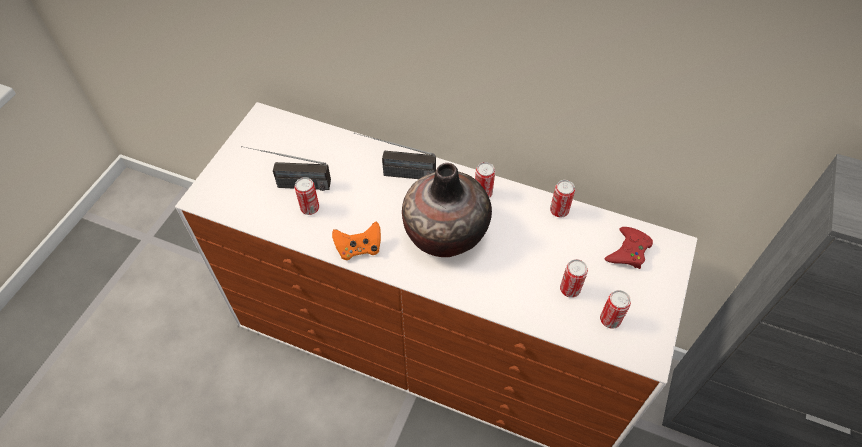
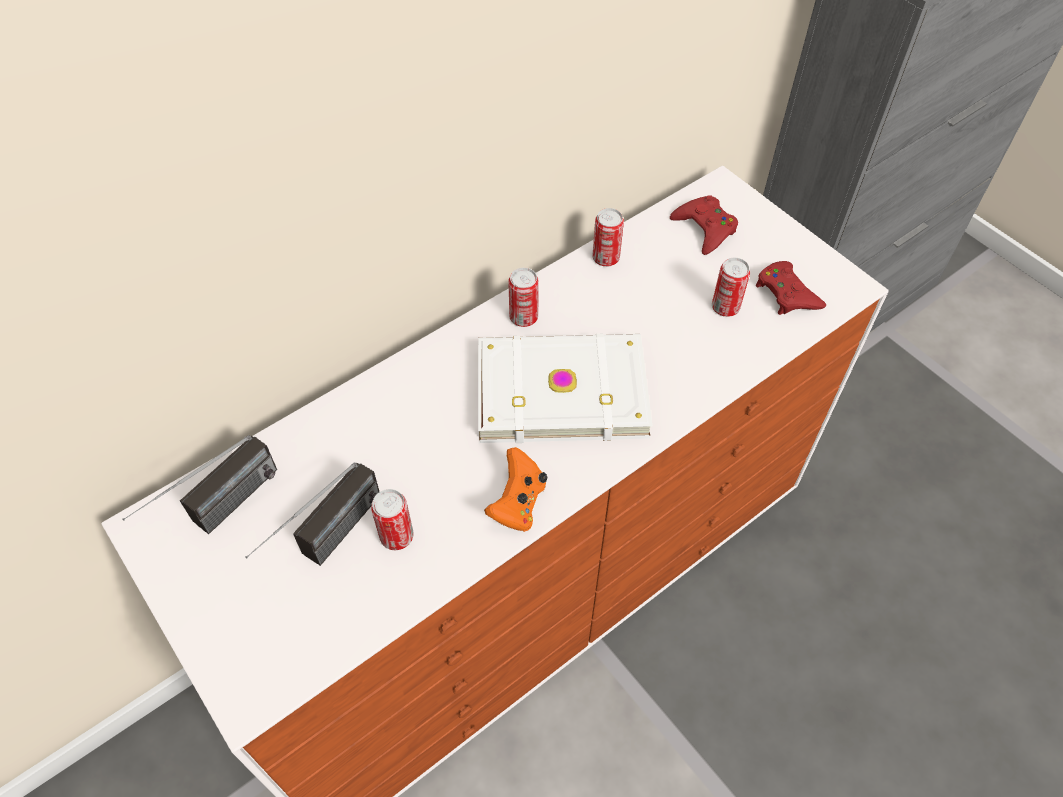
camera: 60 degrees left, 0 degrees up
radio [354,133,436,179] -> radio moved to [123,435,277,534]
vase [402,163,492,257] -> white book [478,334,652,443]
can [600,290,631,329] -> red game controller [756,261,826,315]

